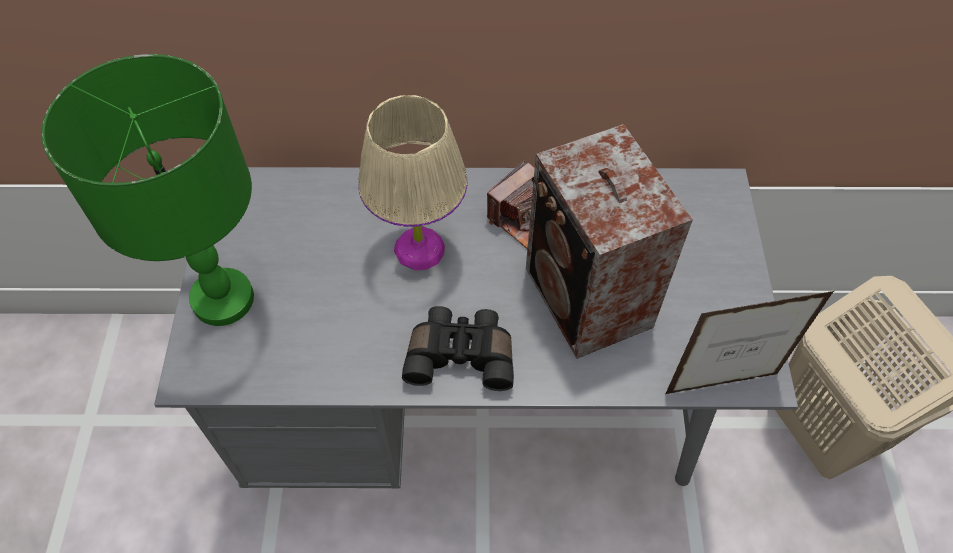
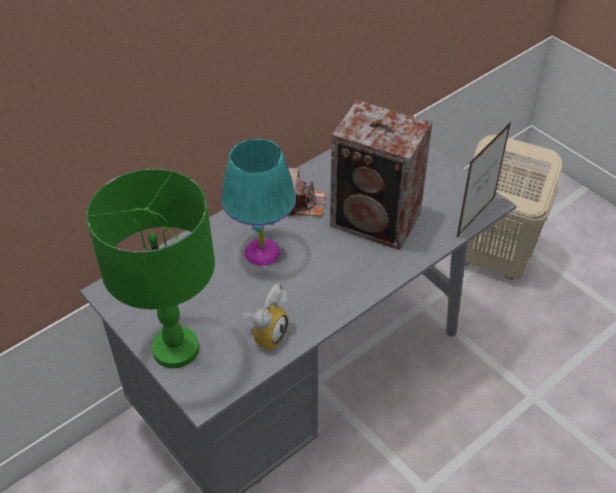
camera: 40 degrees left, 10 degrees down
beige table lamp [358,95,467,270] -> turquoise table lamp [222,138,296,266]
black binoculars [402,306,514,391] -> none
none -> alarm clock [243,284,289,350]

